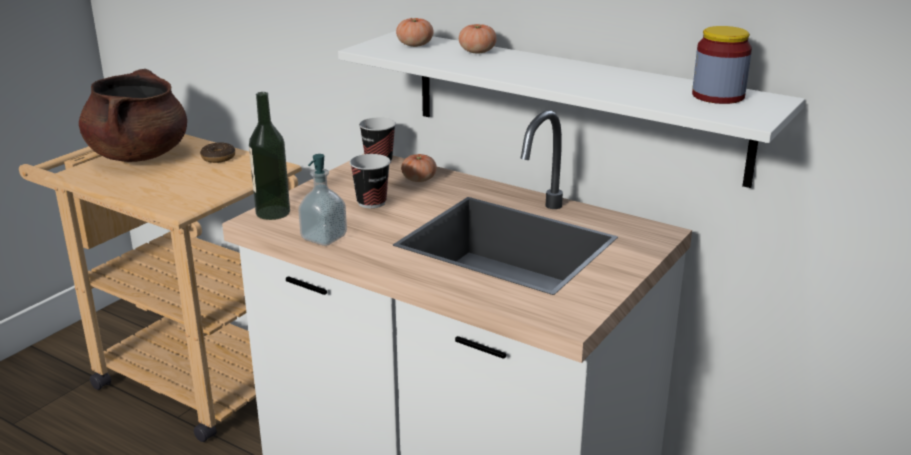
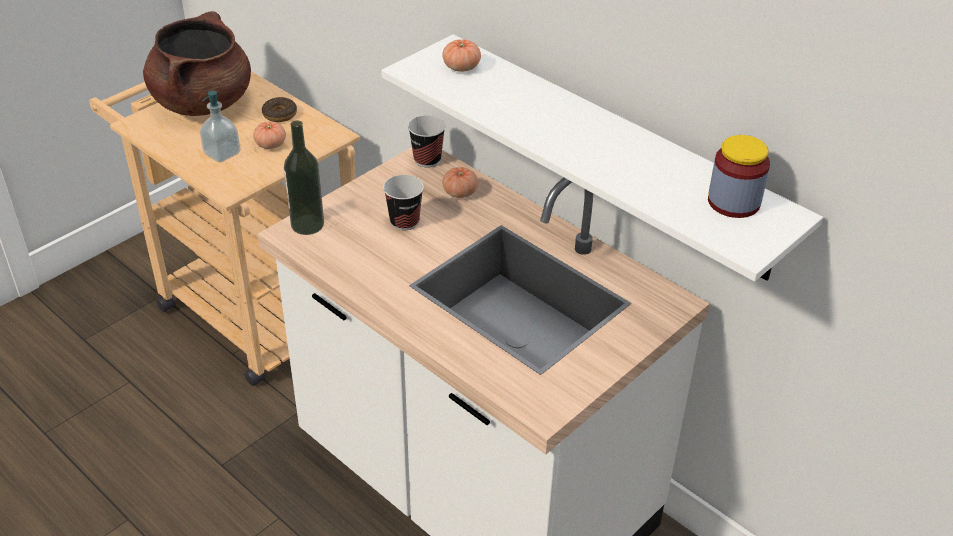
camera: 10 degrees right, 15 degrees up
soap dispenser [298,154,347,246] -> soap dispenser moved to [200,90,240,162]
tomato [459,24,497,53] -> tomato moved to [253,121,286,149]

